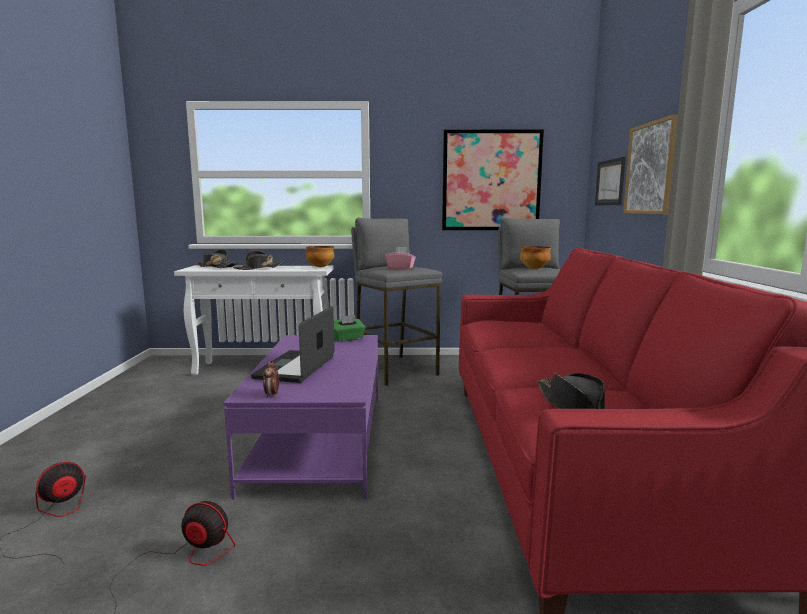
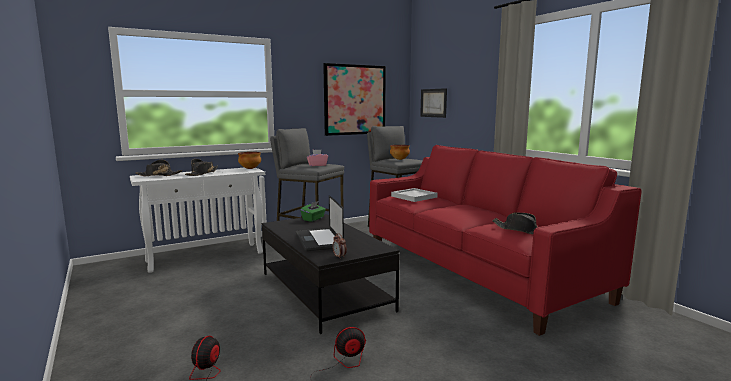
camera: 30 degrees left, 0 degrees up
purple coffee table [224,335,378,500] -> black coffee table [262,214,400,334]
picture [623,114,678,214] -> none
none -> white tray [391,188,438,202]

